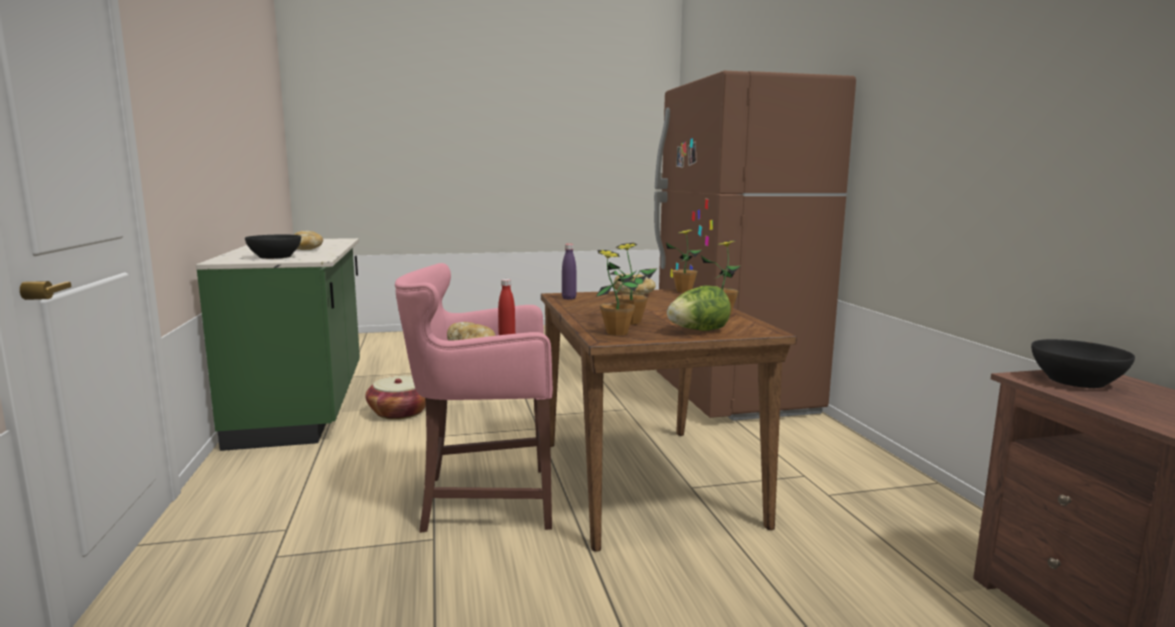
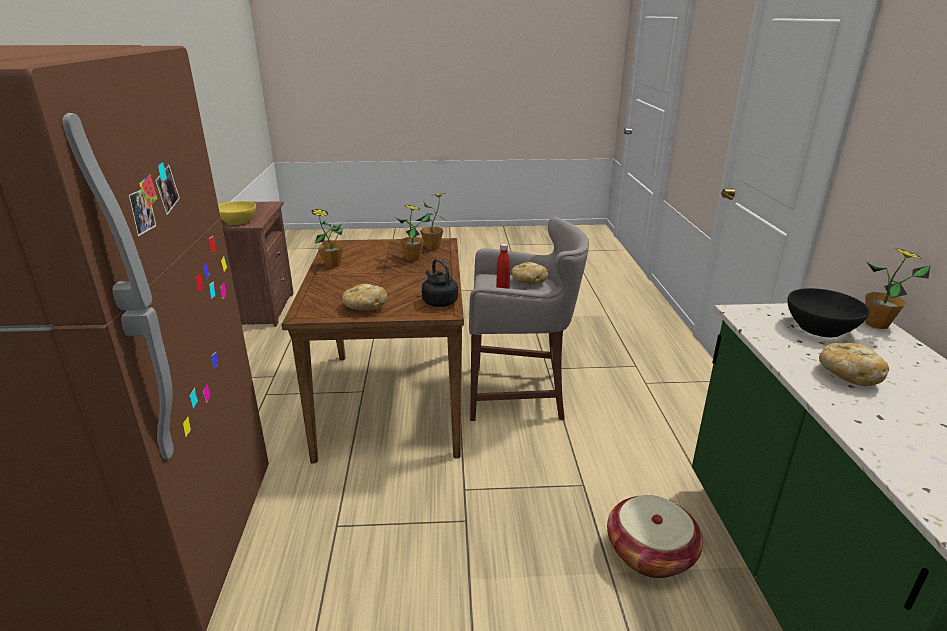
camera: 170 degrees left, 15 degrees up
pink stool [395,263,553,533] -> grey stool [469,217,589,421]
purple bottle [562,244,576,300] -> black kettle [422,259,458,307]
potted plant [666,229,703,293] -> potted plant moved to [865,248,930,329]
lettuce [667,285,731,331] -> none
black bowl [1031,339,1135,388] -> yellow bowl [218,201,256,225]

